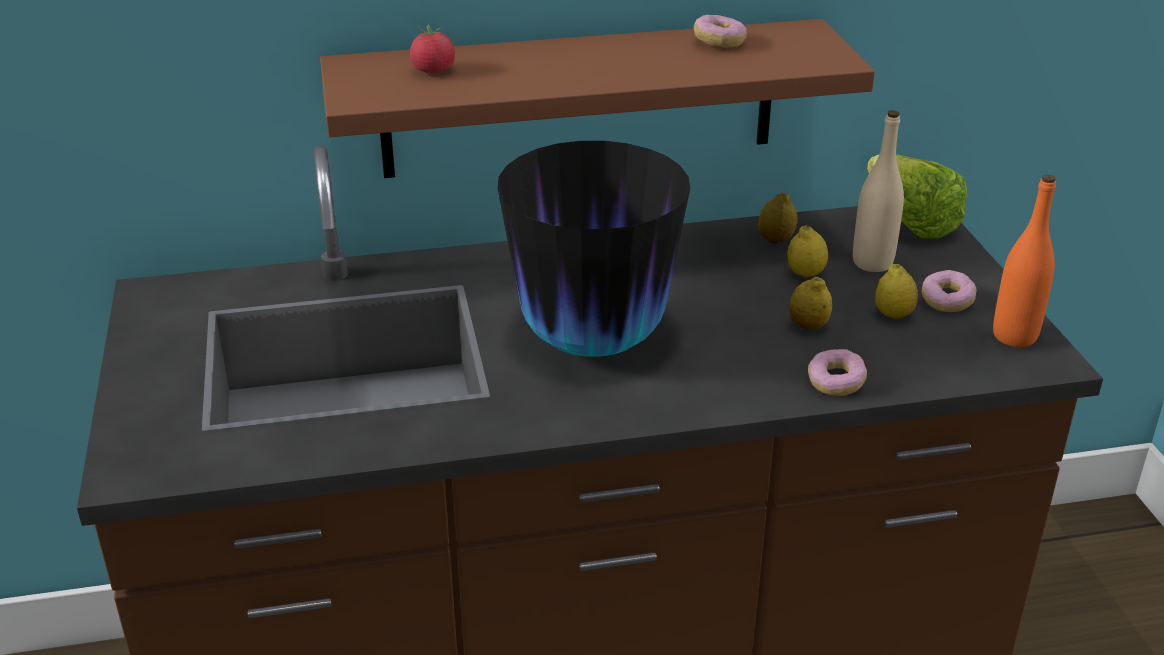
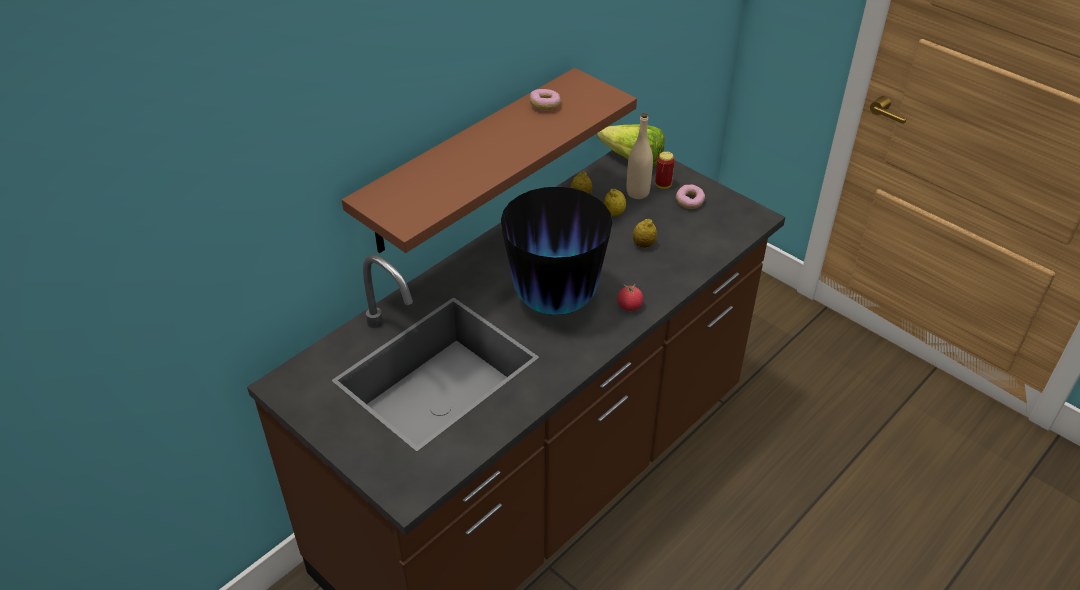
camera: 35 degrees left, 10 degrees up
tomato [410,25,455,73] -> tomato moved to [617,284,643,311]
donut [808,349,867,396] -> none
lemon [875,264,918,319] -> none
orange bottle [993,174,1056,347] -> none
none -> can [655,151,675,189]

